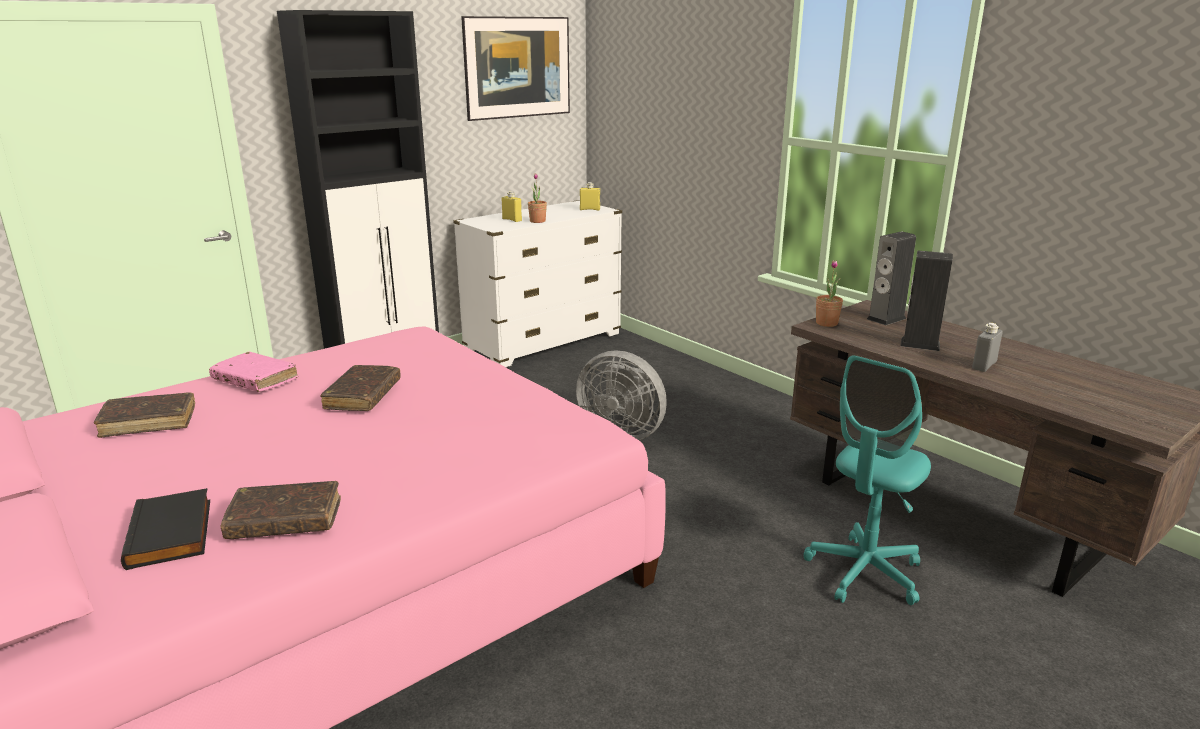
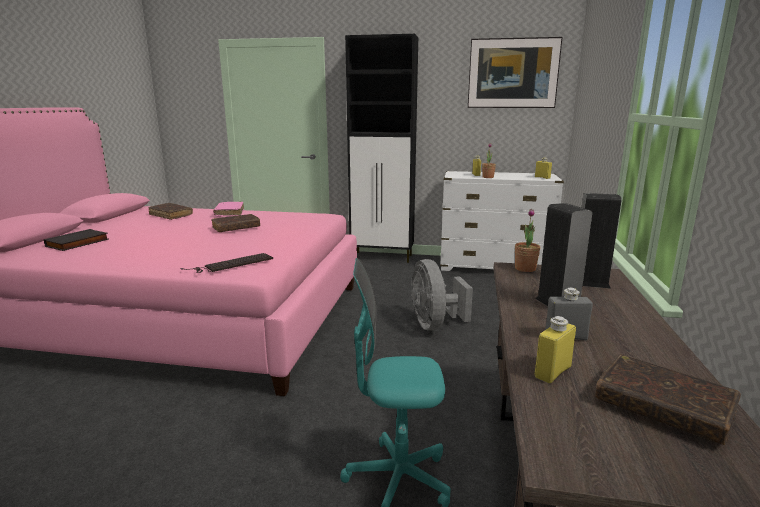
camera: 50 degrees right, 5 degrees down
brown book [221,481,341,539] -> brown book moved to [595,354,741,445]
none -> keyboard [181,253,273,273]
none -> yellow bottle [535,316,576,383]

